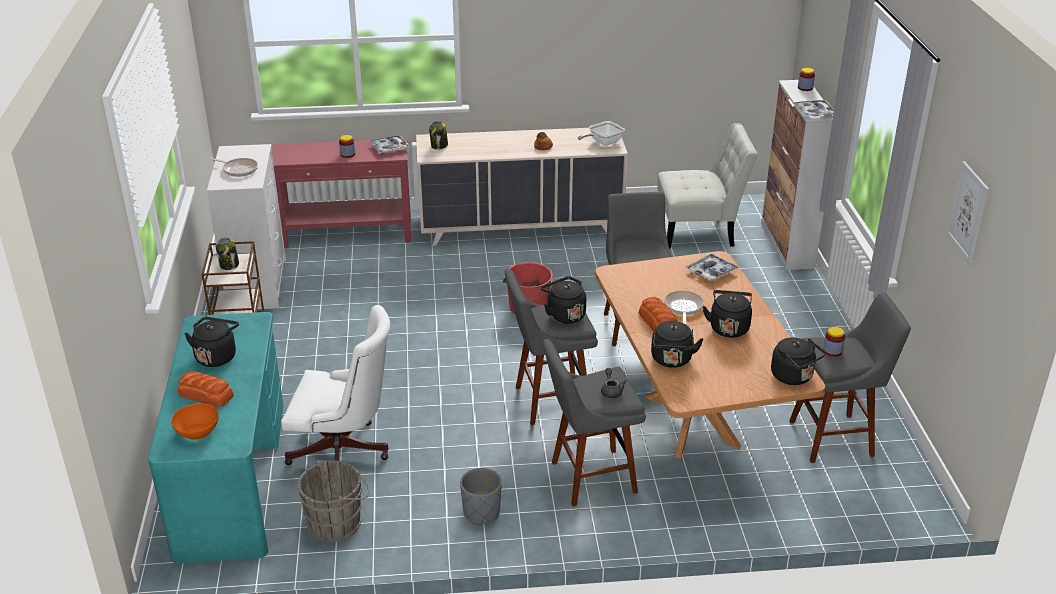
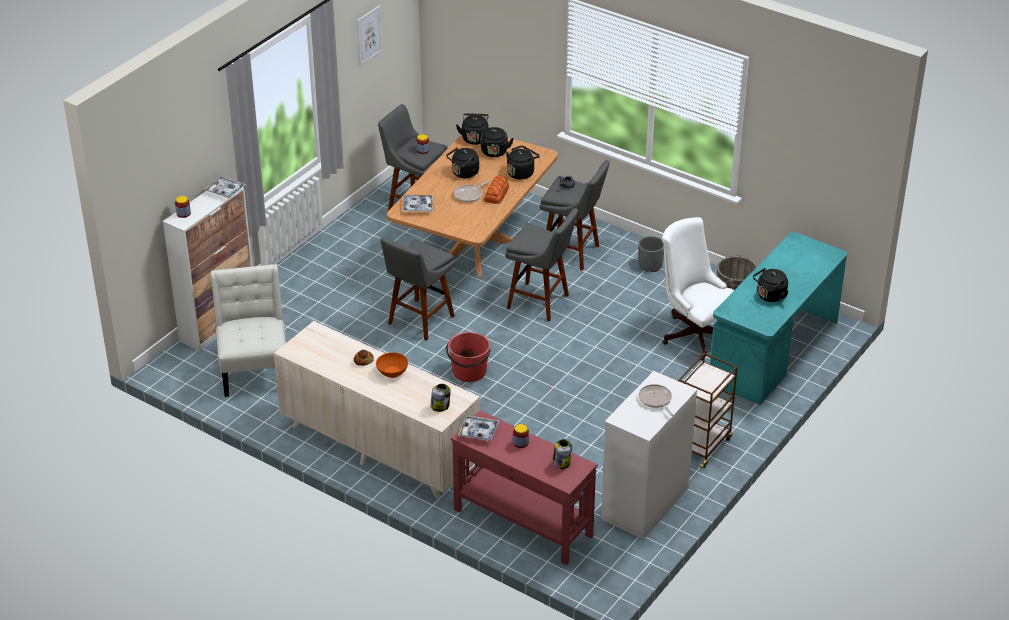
camera: 140 degrees left, 5 degrees up
orange bowl [171,403,219,440] -> orange bowl moved to [376,352,408,378]
bread [178,371,234,407] -> none
jar [215,237,239,270] -> jar moved to [553,439,572,469]
black kettle [541,276,586,324] -> black kettle moved to [480,127,514,157]
frying pan [578,121,625,146] -> none
white chair [658,123,758,249] -> white chair turned 45 degrees clockwise [211,264,286,397]

